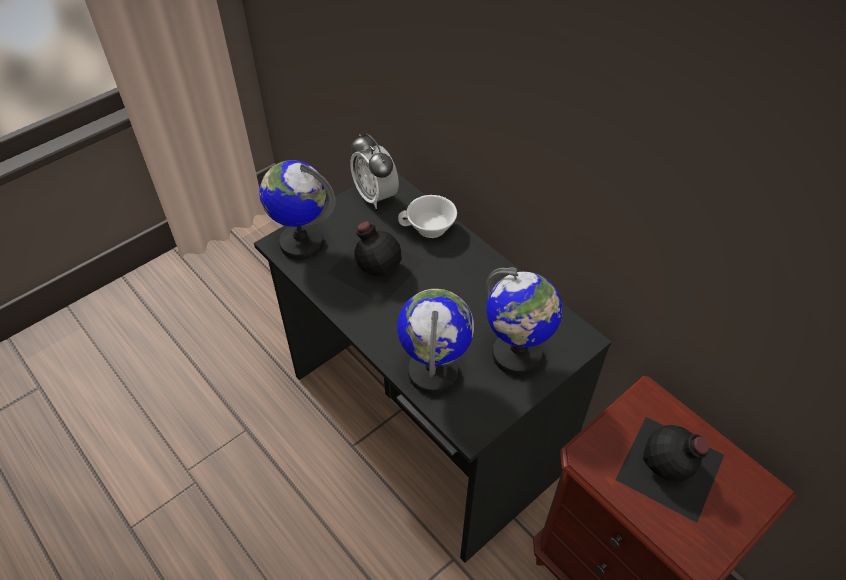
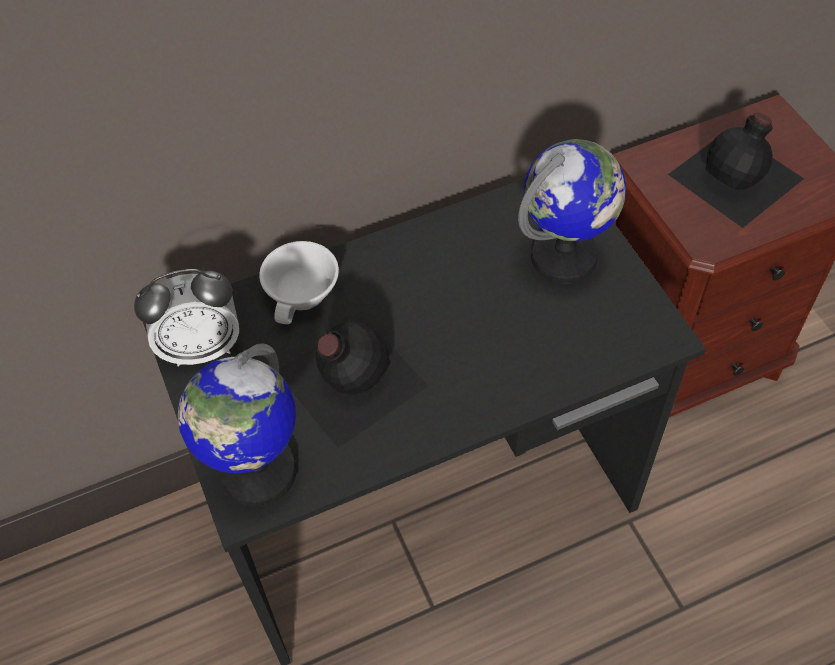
camera: 70 degrees left, 5 degrees up
globe [397,289,474,394] -> none

